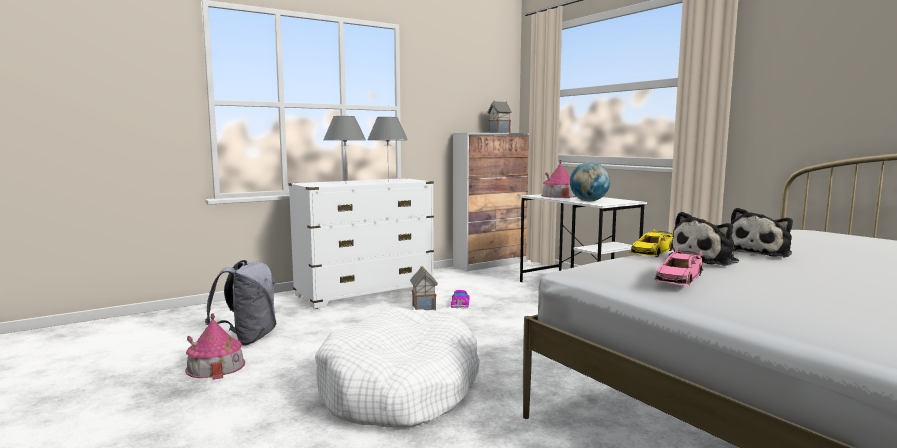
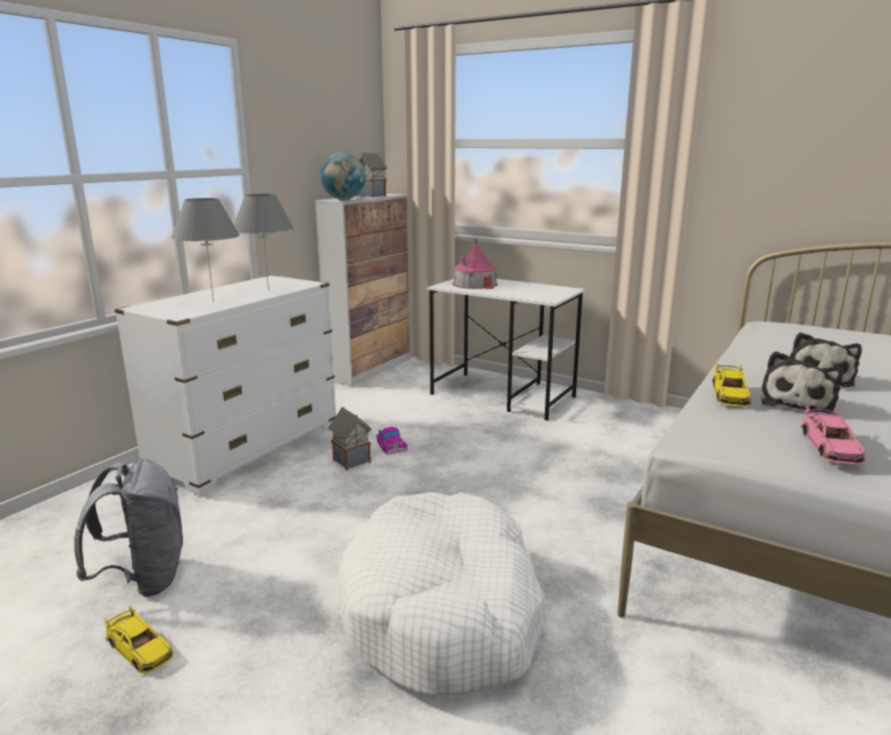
camera: 25 degrees left, 10 degrees up
toy house [185,313,245,380] -> yellow toy car [104,606,174,673]
globe [570,162,610,202] -> globe moved to [320,153,366,200]

